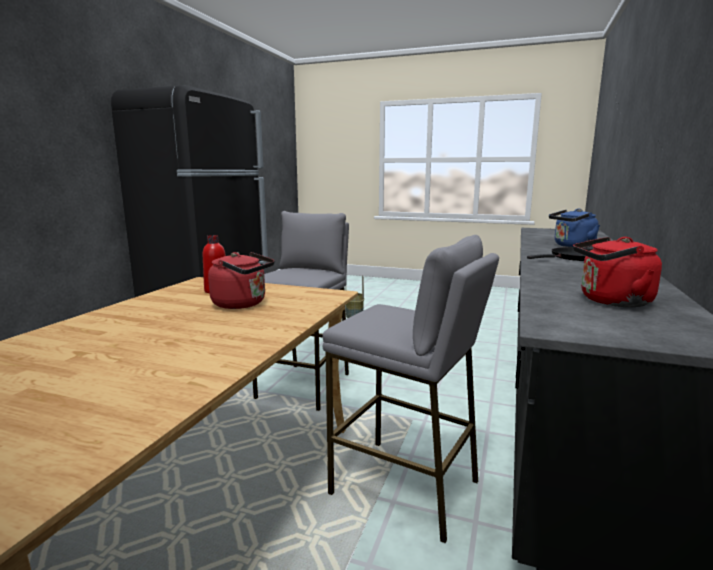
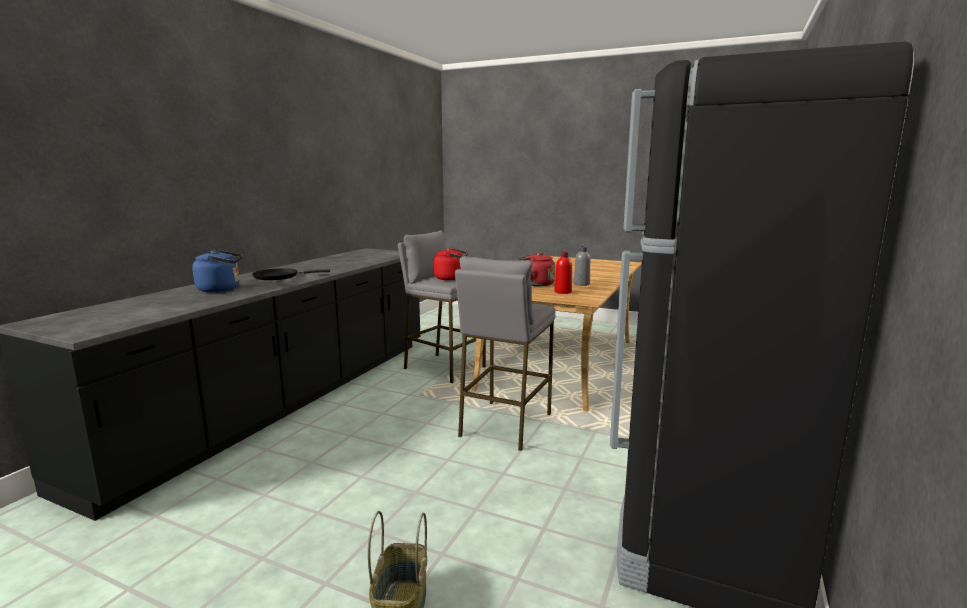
camera: 175 degrees left, 0 degrees up
red kettle [573,237,662,307] -> red kettle moved to [433,248,468,280]
none -> grey bottle [574,246,590,286]

